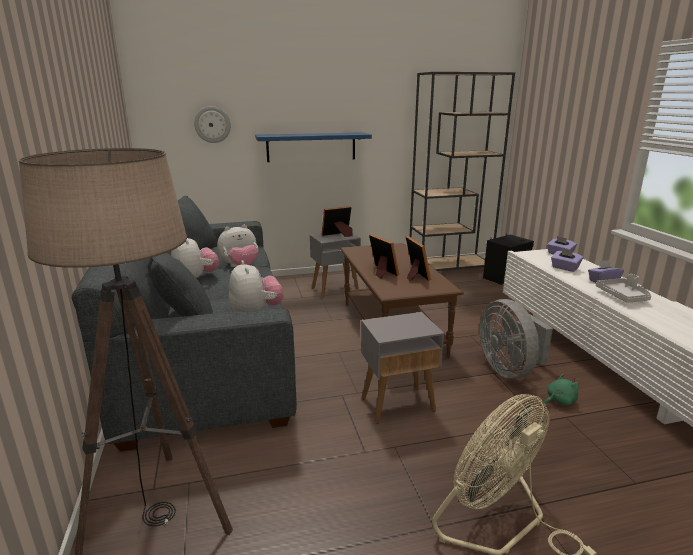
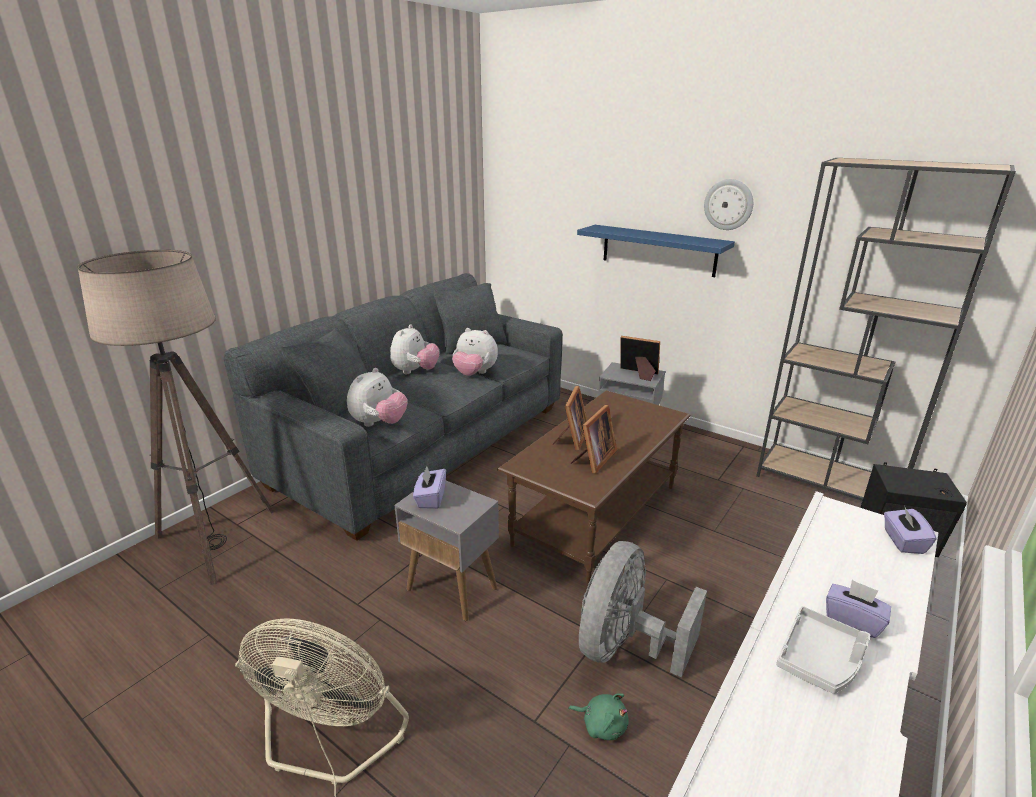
camera: 50 degrees right, 5 degrees up
wall clock [194,106,231,143] -> wall clock moved to [704,179,753,230]
purple tissue box [551,249,583,272] -> purple tissue box moved to [413,466,446,509]

